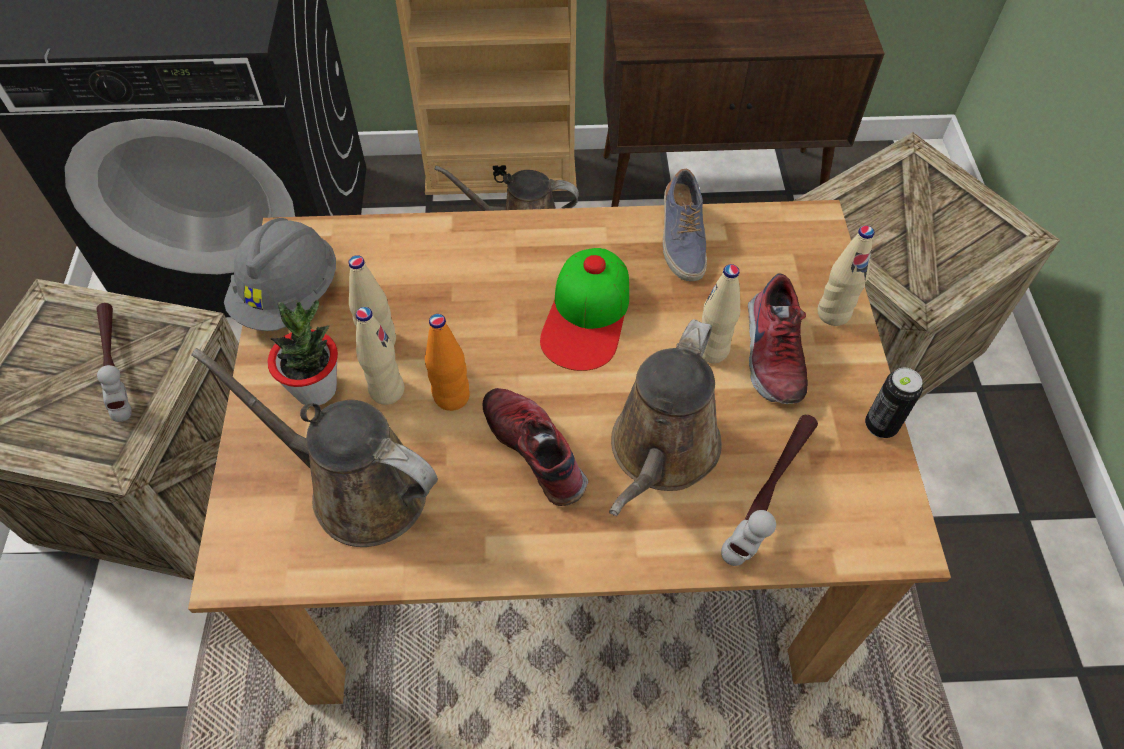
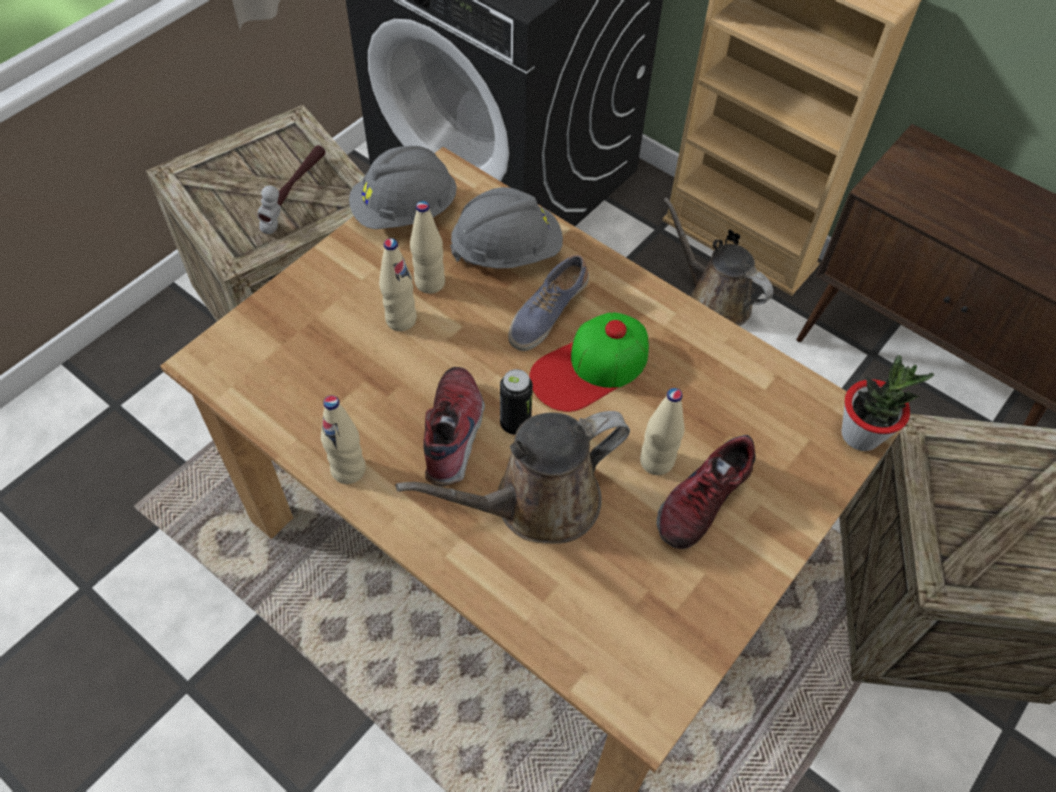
camera: 40 degrees right, 0 degrees up
brown watering can [191,348,438,547] -> none
potted plant [267,300,338,406] -> potted plant moved to [842,355,934,451]
orange bottle [425,314,470,411] -> none
shoe [663,169,707,281] -> shoe moved to [508,254,589,351]
hammer [721,415,818,566] -> none
beige bottle [817,226,874,326] -> beige bottle moved to [321,395,366,484]
can [865,368,923,438] -> can moved to [500,369,533,435]
none -> grey hard hat [450,187,563,269]

